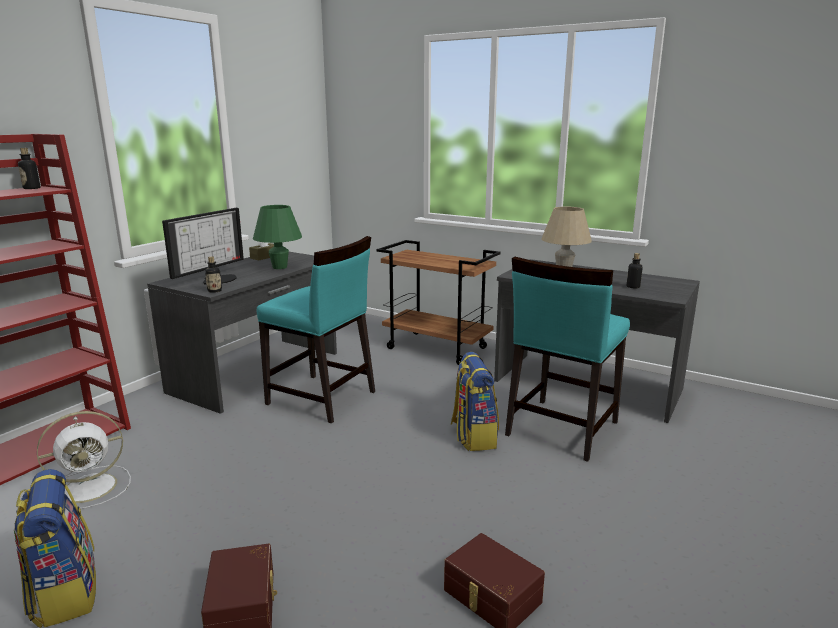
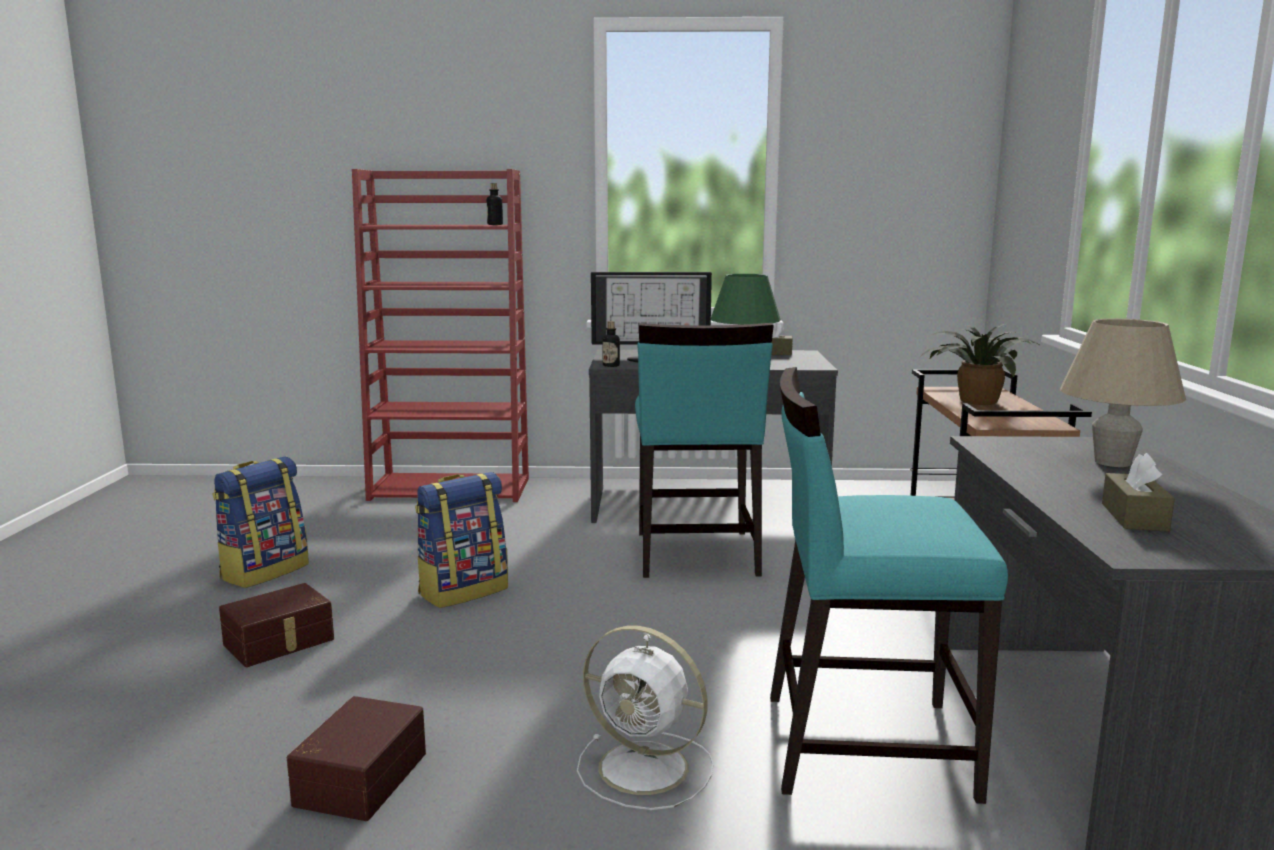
camera: 60 degrees right, 5 degrees down
white fan [37,411,131,509] -> white fan moved to [577,626,714,810]
backpack [451,352,499,451] -> backpack moved to [415,472,508,608]
bottle [627,253,643,288] -> brown tissue box [1102,453,1175,531]
none -> potted plant [918,324,1041,405]

